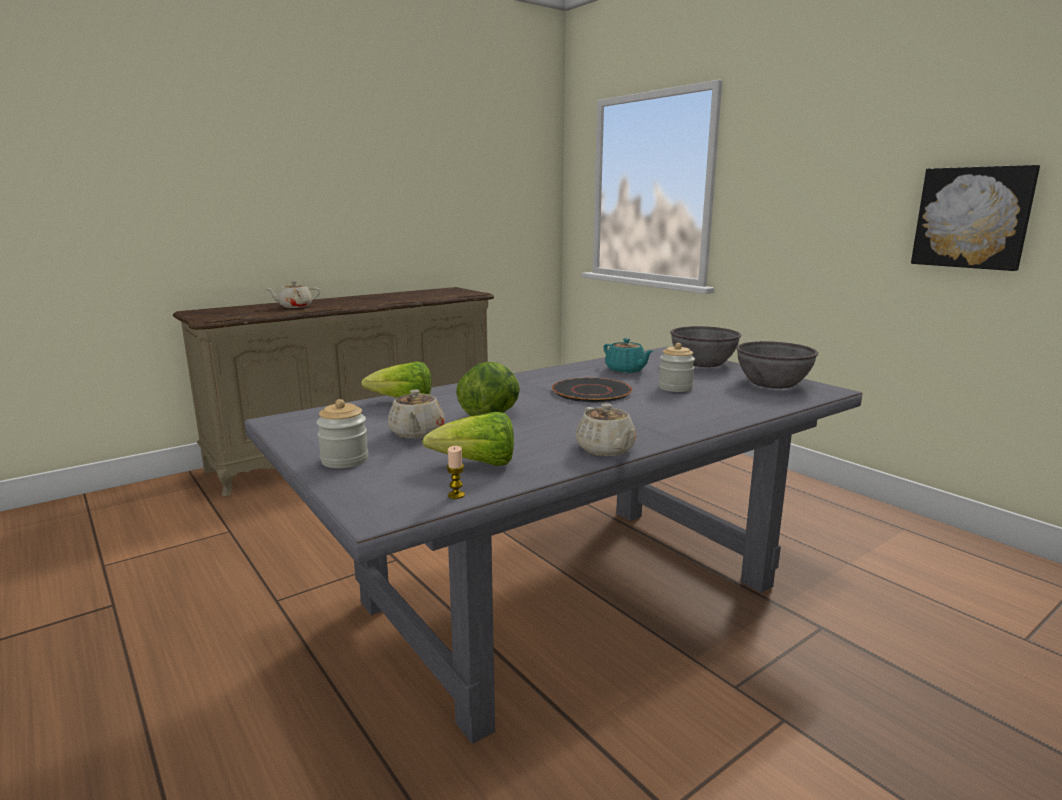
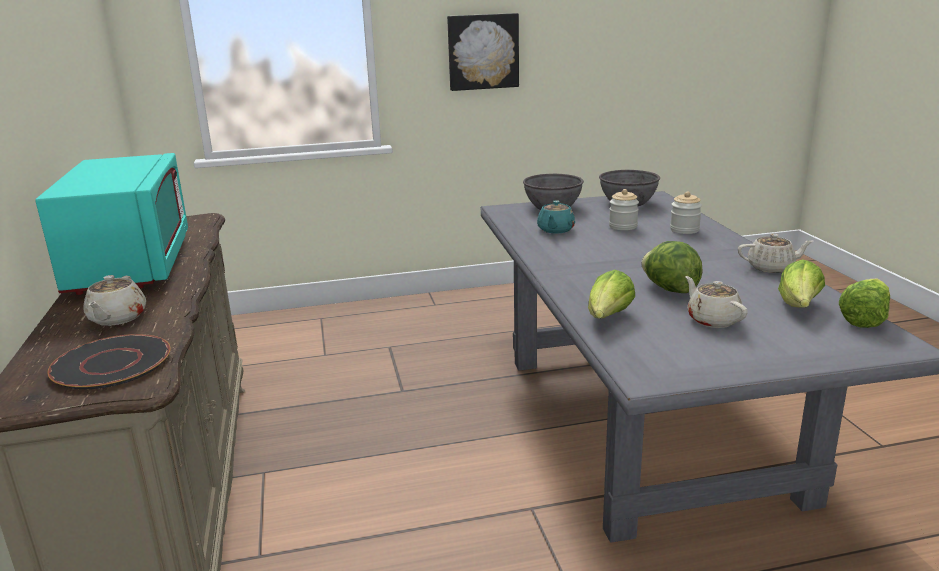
camera: 65 degrees left, 5 degrees up
jar [316,399,369,468] -> jar moved to [670,192,702,234]
beige teapot [388,390,445,439] -> beige teapot turned 135 degrees counterclockwise [685,276,748,328]
candle [447,446,465,499] -> lettuce [839,279,890,328]
black plate [552,378,632,402] -> black plate moved to [48,334,171,389]
turquoise teapot [604,338,653,373] -> turquoise teapot turned 120 degrees clockwise [537,200,575,233]
picture [911,165,1040,271] -> picture moved to [447,13,519,91]
none -> turquoise microwave [35,153,188,295]

